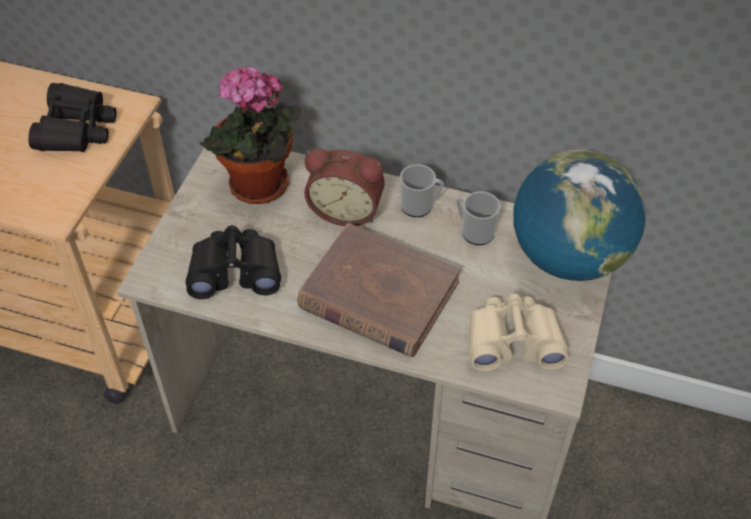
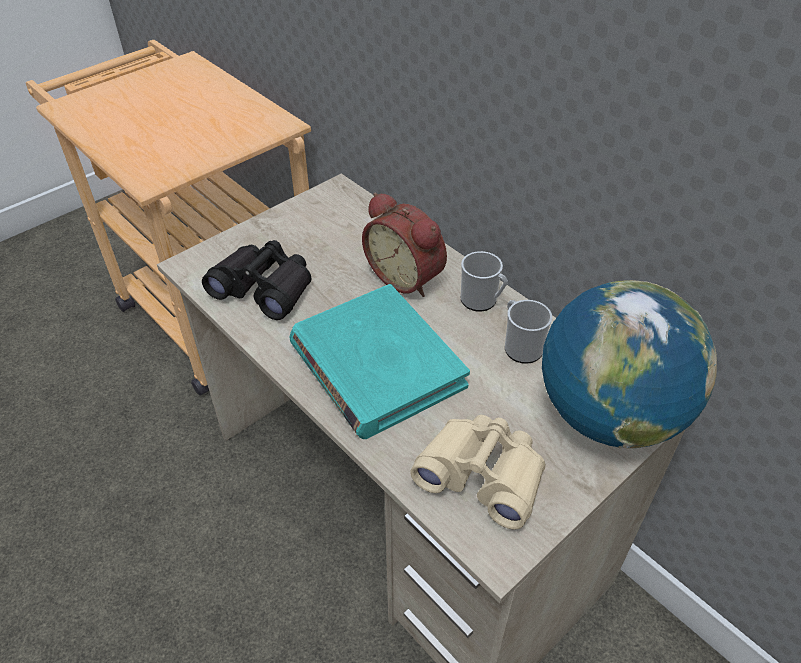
camera: 30 degrees right, 5 degrees down
black binoculars [28,83,116,152] -> none
potted plant [200,67,301,204] -> none
brown book [297,223,460,357] -> turquoise book [289,284,470,439]

